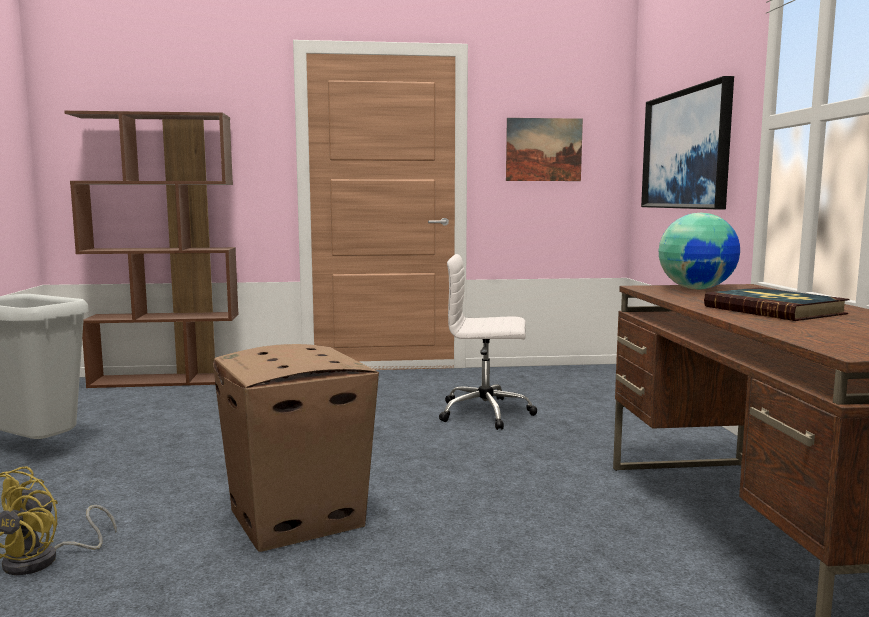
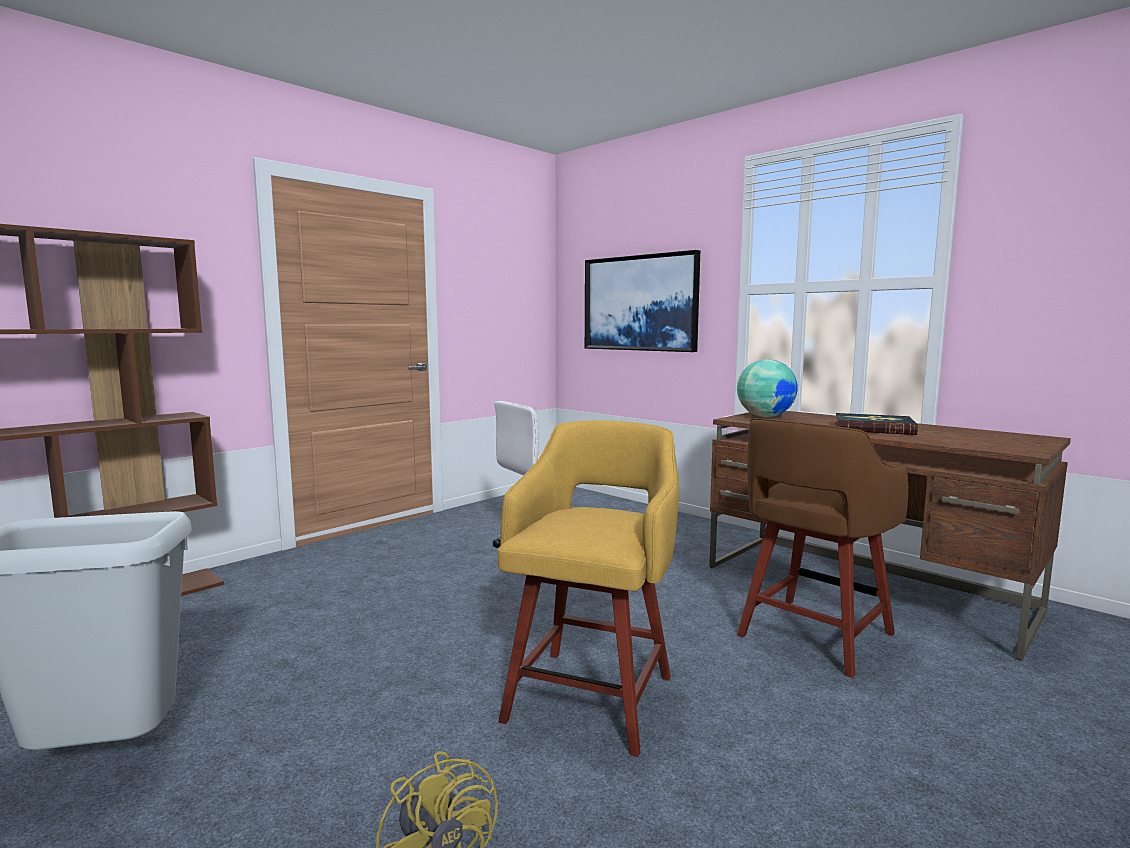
camera: 40 degrees left, 0 degrees up
cardboard box [213,344,379,552] -> yellow stool [498,421,679,757]
picture [506,118,583,181] -> none
none -> brown stool [737,418,908,678]

